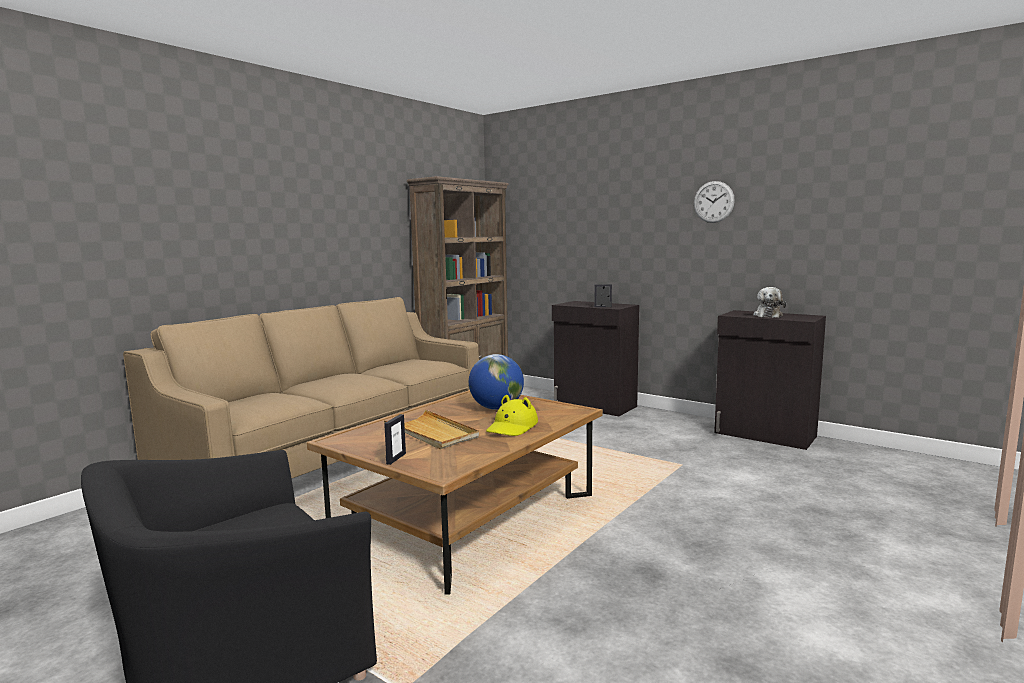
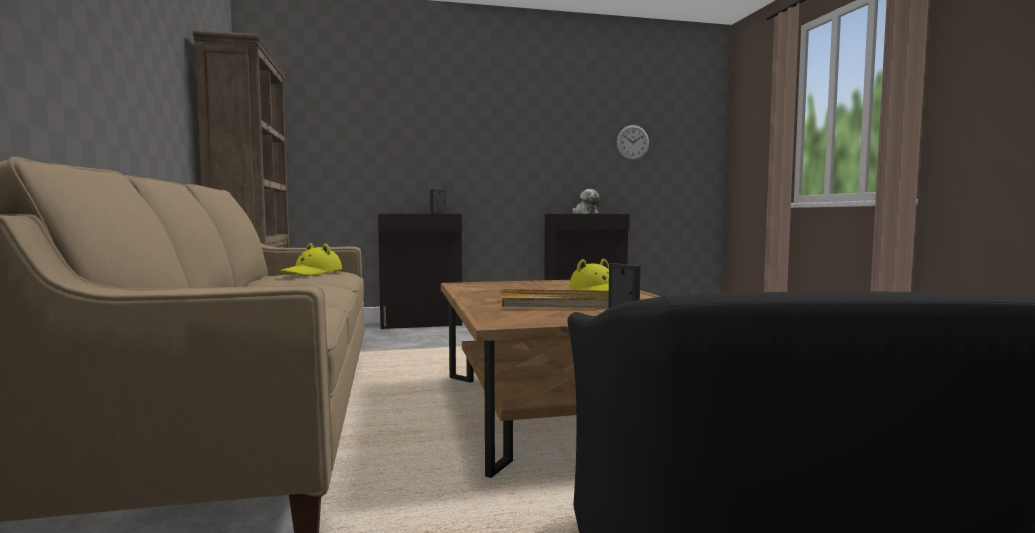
camera: 50 degrees left, 5 degrees down
globe [469,354,524,410] -> none
wall clock [694,181,735,223] -> wall clock moved to [617,125,649,160]
none -> yellow hat [279,243,342,276]

